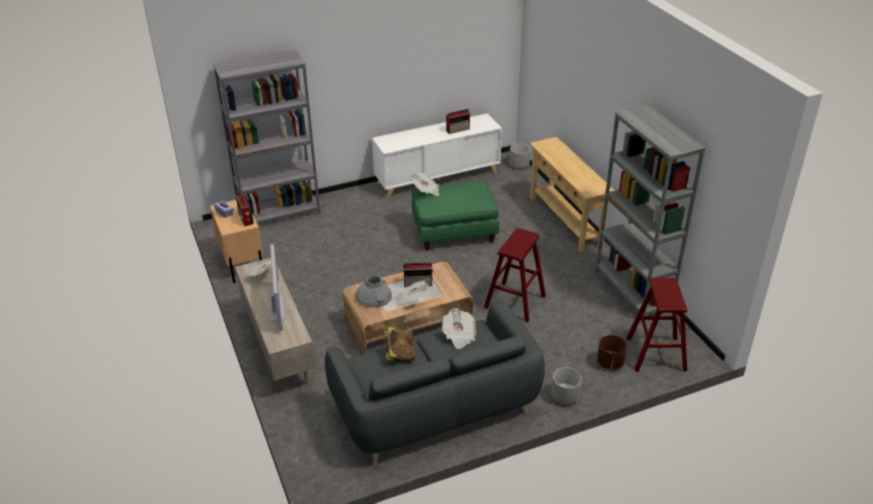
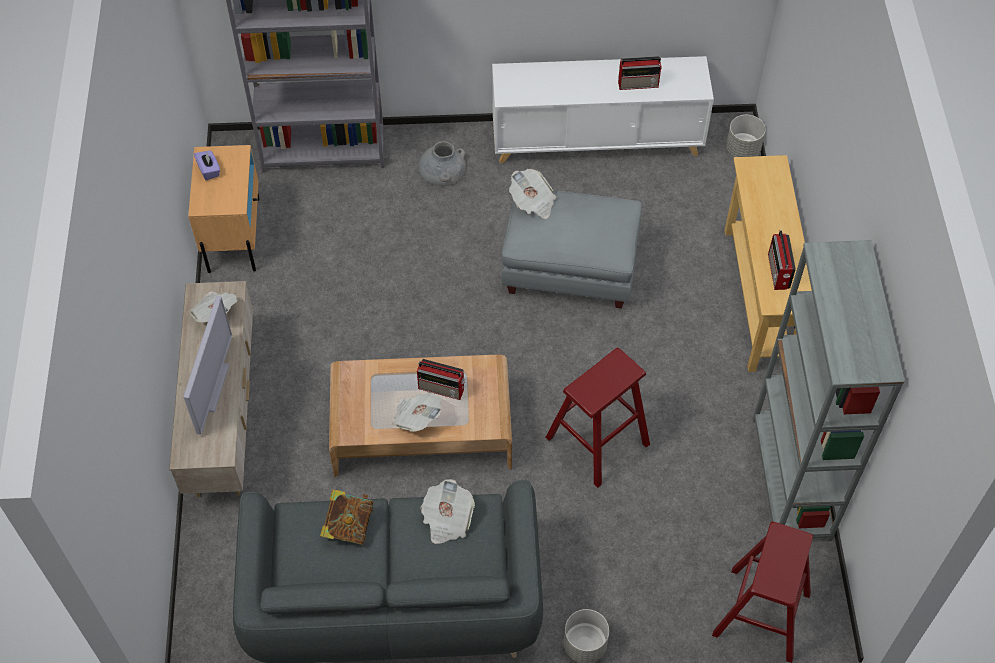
camera: 20 degrees right, 20 degrees up
radio [236,192,254,226] -> radio moved to [768,230,796,290]
grey vase [356,275,392,307] -> grey vase moved to [418,141,466,186]
green ottoman [412,181,499,251] -> grey ottoman [501,190,642,308]
brown planter [597,335,627,370] -> none

